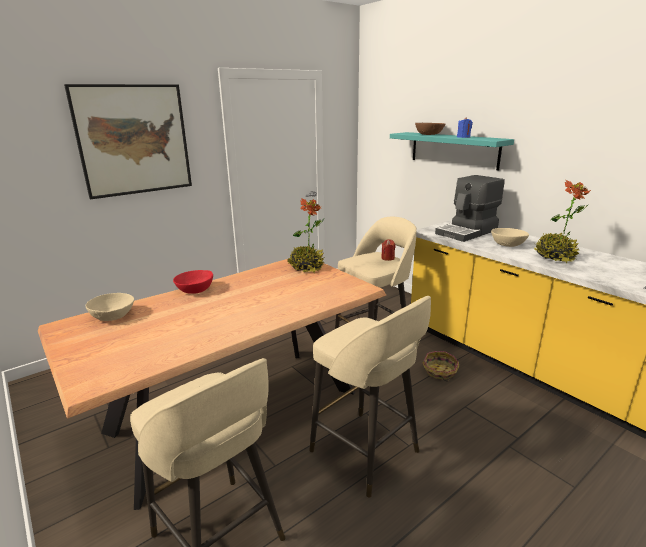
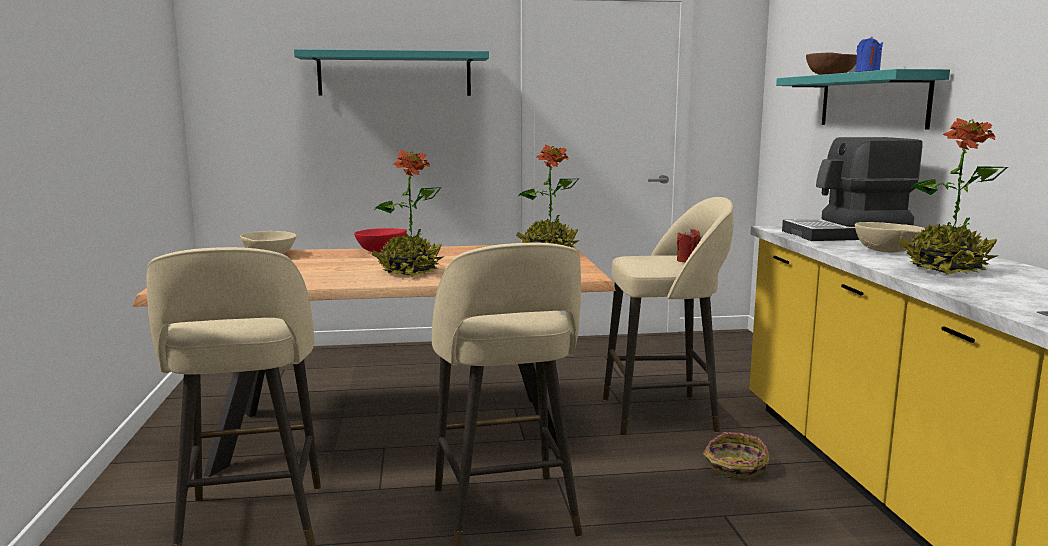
camera: 30 degrees right, 10 degrees down
picture [64,84,192,199] -> turquoise shelf [294,49,489,96]
none -> potted plant [372,150,443,277]

